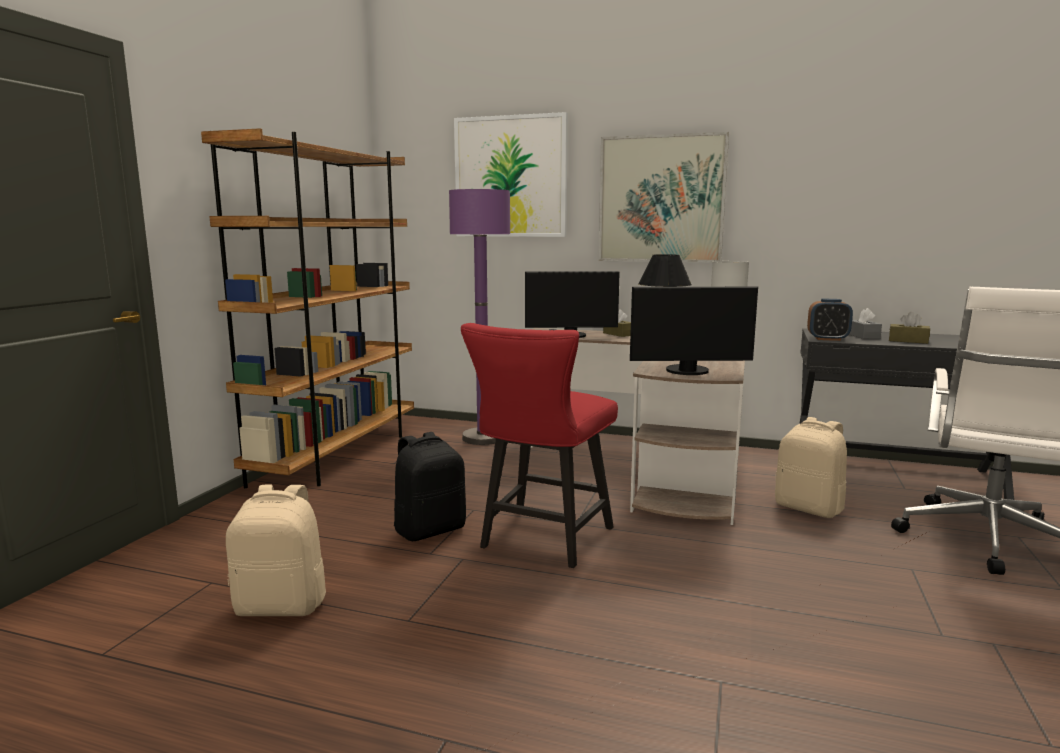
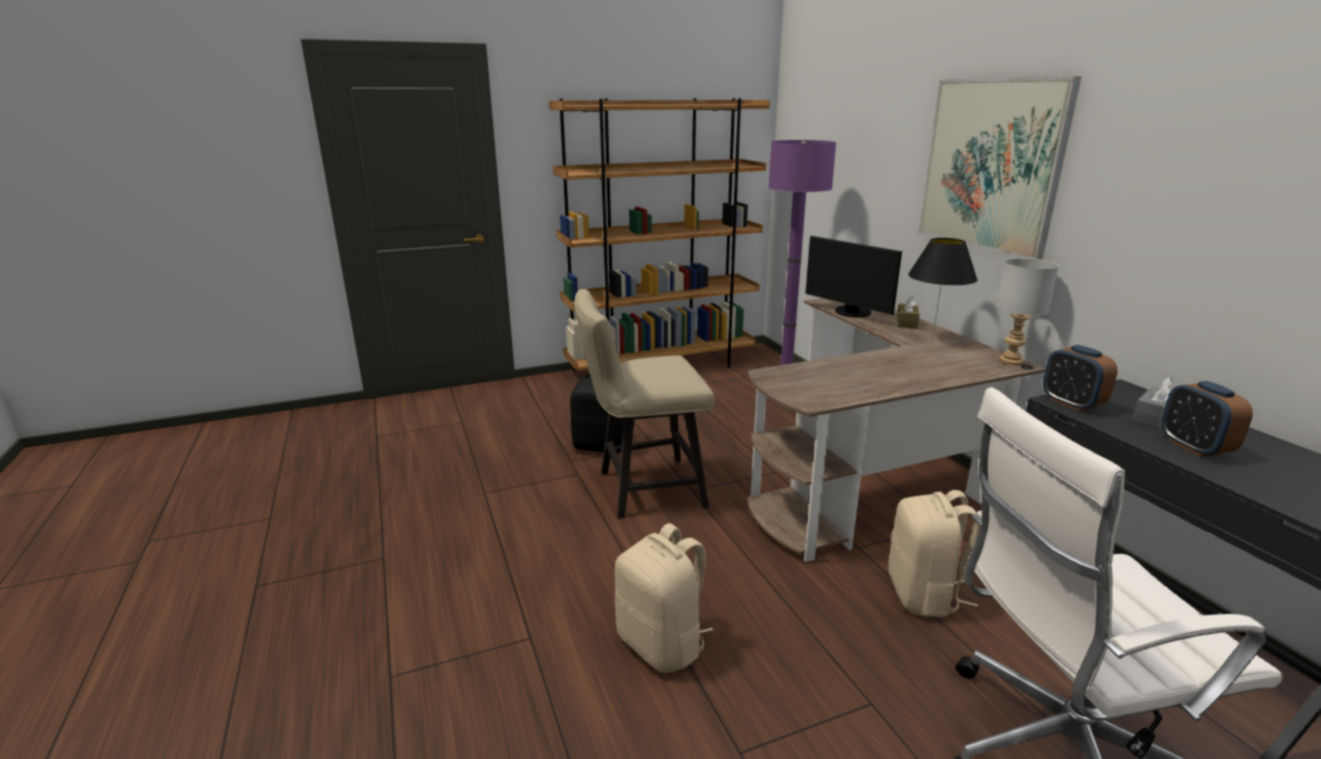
camera: 50 degrees right, 10 degrees up
beige backpack [226,484,326,616] -> beige backpack moved to [615,523,713,673]
picture [454,112,568,237] -> none
red chair [461,323,618,568] -> beige chair [574,289,714,518]
monitor [630,287,758,375] -> none
brown tissue box [889,312,930,344] -> alarm clock [1161,381,1253,457]

